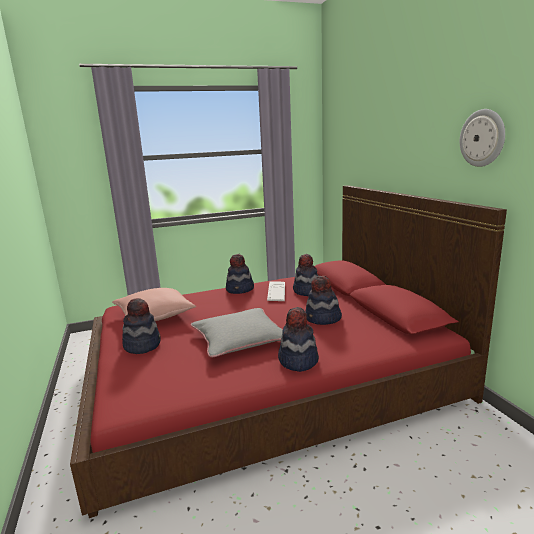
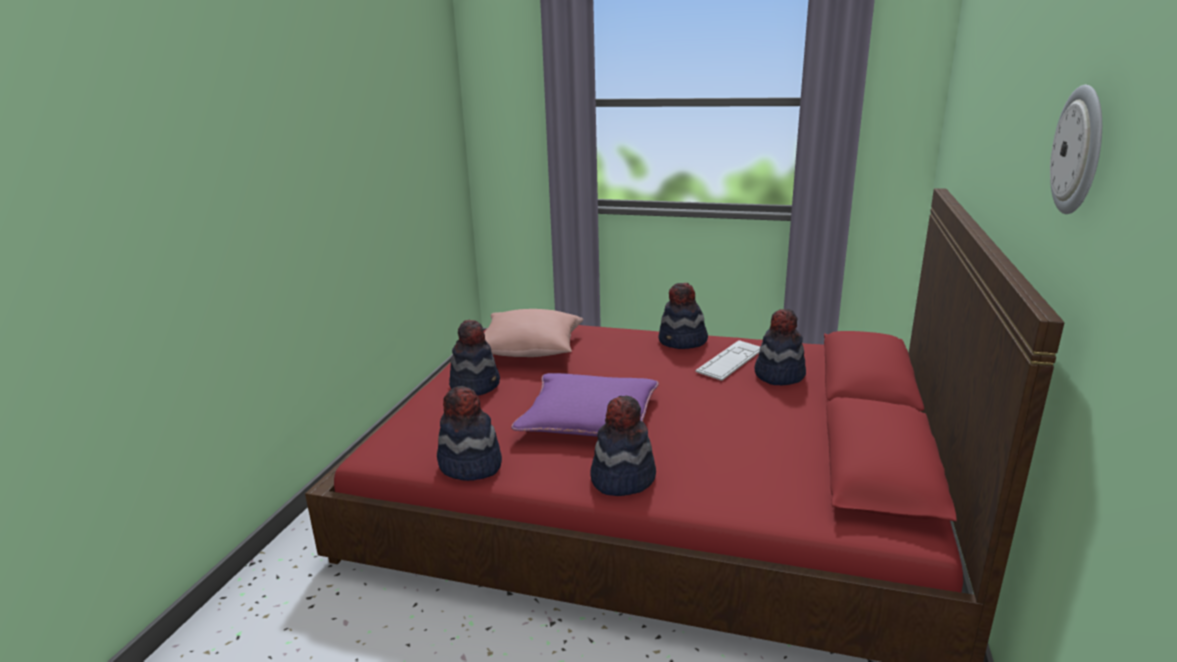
camera: 35 degrees right, 5 degrees up
grey pillow [190,308,283,357] -> purple pillow [511,373,659,436]
hat [305,276,342,325] -> hat moved to [437,386,502,481]

